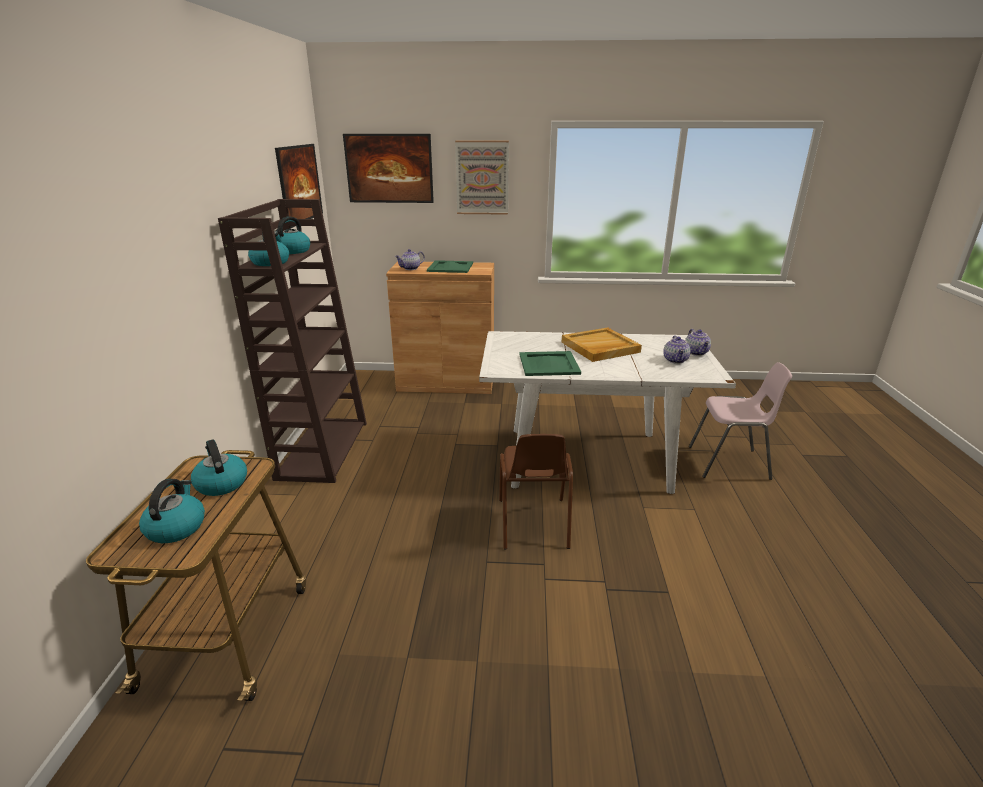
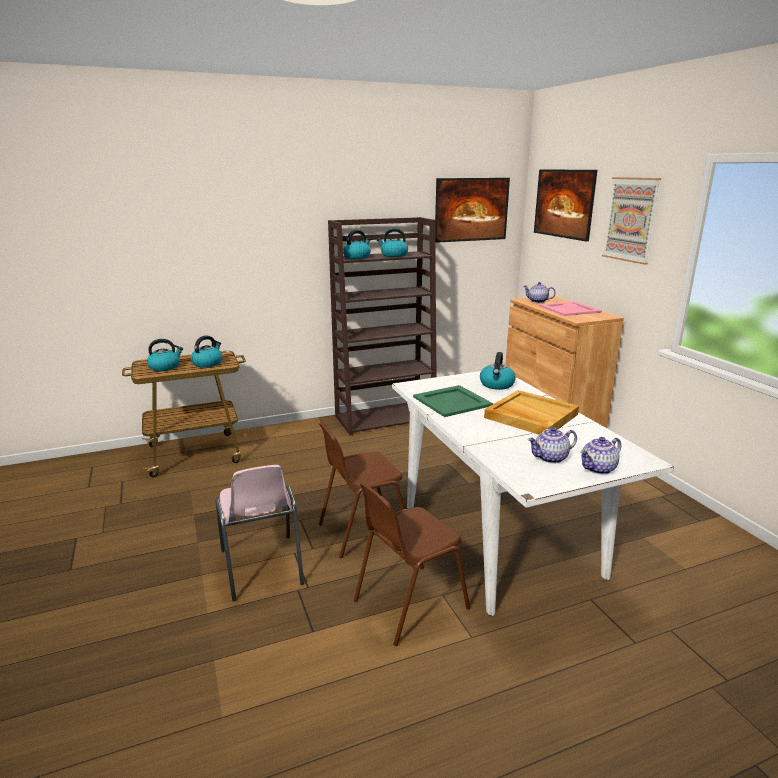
camera: 65 degrees right, 5 degrees down
green tray [427,260,473,273] -> pink tray [539,301,602,316]
pink chair [689,362,792,480] -> pink chair moved to [215,465,304,601]
none -> brown chair [354,482,470,646]
none -> kettle [480,352,516,390]

